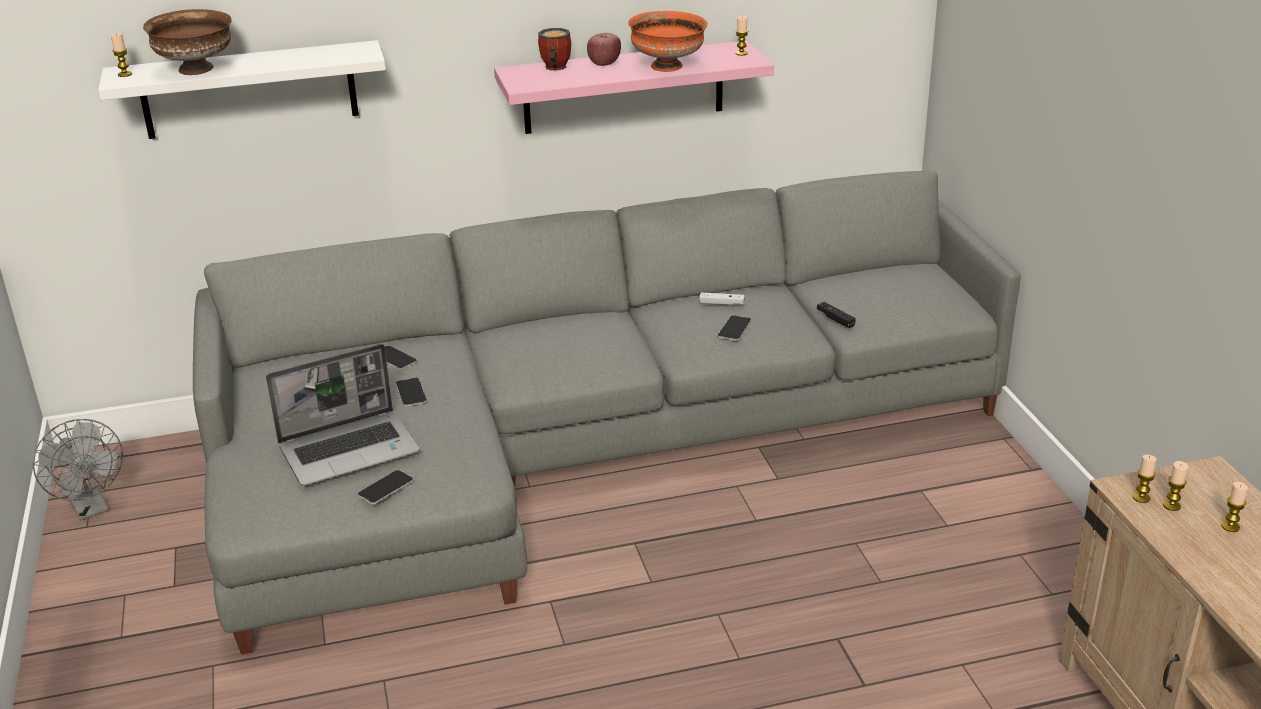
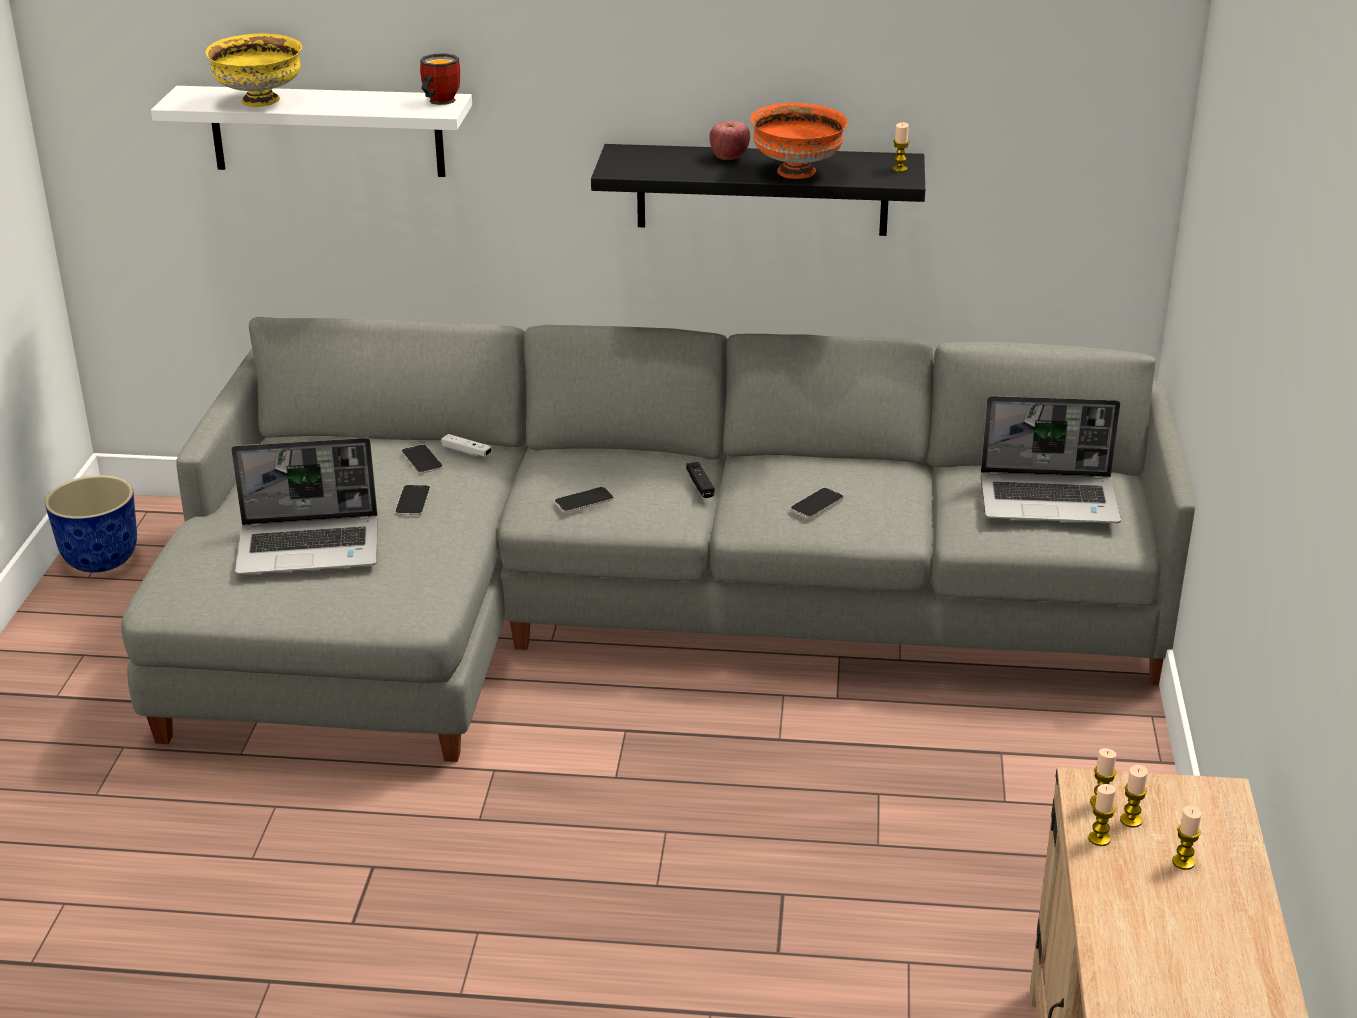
camera: 20 degrees right, 0 degrees up
grey fan [33,419,123,521] -> planter [45,475,137,573]
candle [111,34,132,77] -> candle moved to [1088,784,1116,846]
brown bowl [143,9,232,75] -> yellow bowl [206,34,302,107]
phone [358,470,413,504] -> phone moved to [554,487,614,513]
pink shelf [494,41,774,134] -> black shelf [591,144,925,236]
mug [538,28,571,71] -> mug moved to [420,53,461,105]
white game controller [699,293,744,306] -> white game controller moved to [441,434,492,457]
black game controller [817,302,856,328] -> black game controller moved to [686,462,714,498]
none -> laptop [981,396,1121,523]

